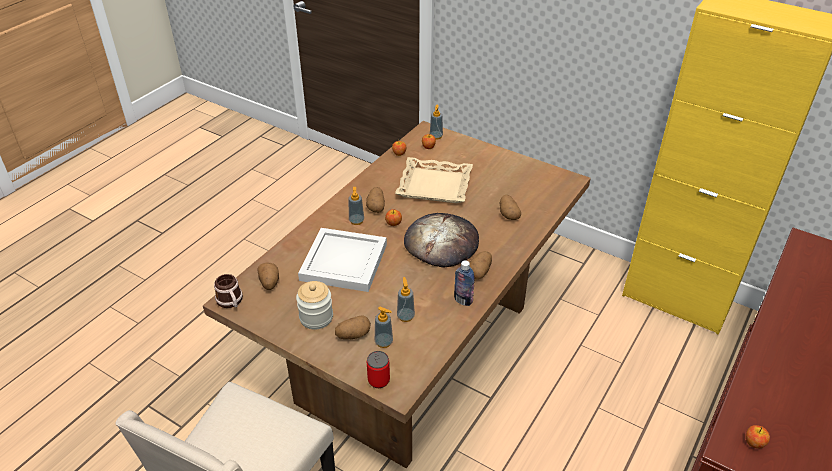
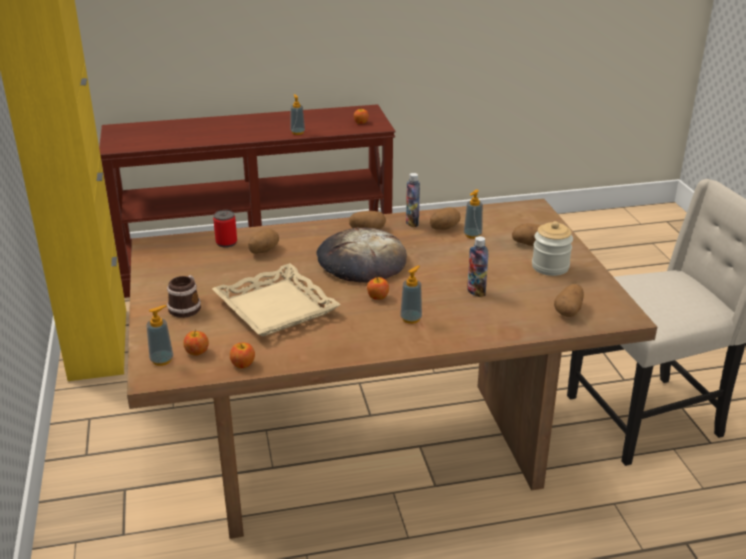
camera: 135 degrees left, 10 degrees down
mug [214,274,243,308] -> mug moved to [167,275,201,318]
white tray [298,228,387,292] -> bottle [467,236,489,297]
potato [366,187,385,213] -> potato moved to [430,207,461,230]
can [367,351,390,388] -> can moved to [213,210,237,248]
soap dispenser [375,307,393,348] -> soap dispenser moved to [291,94,305,135]

